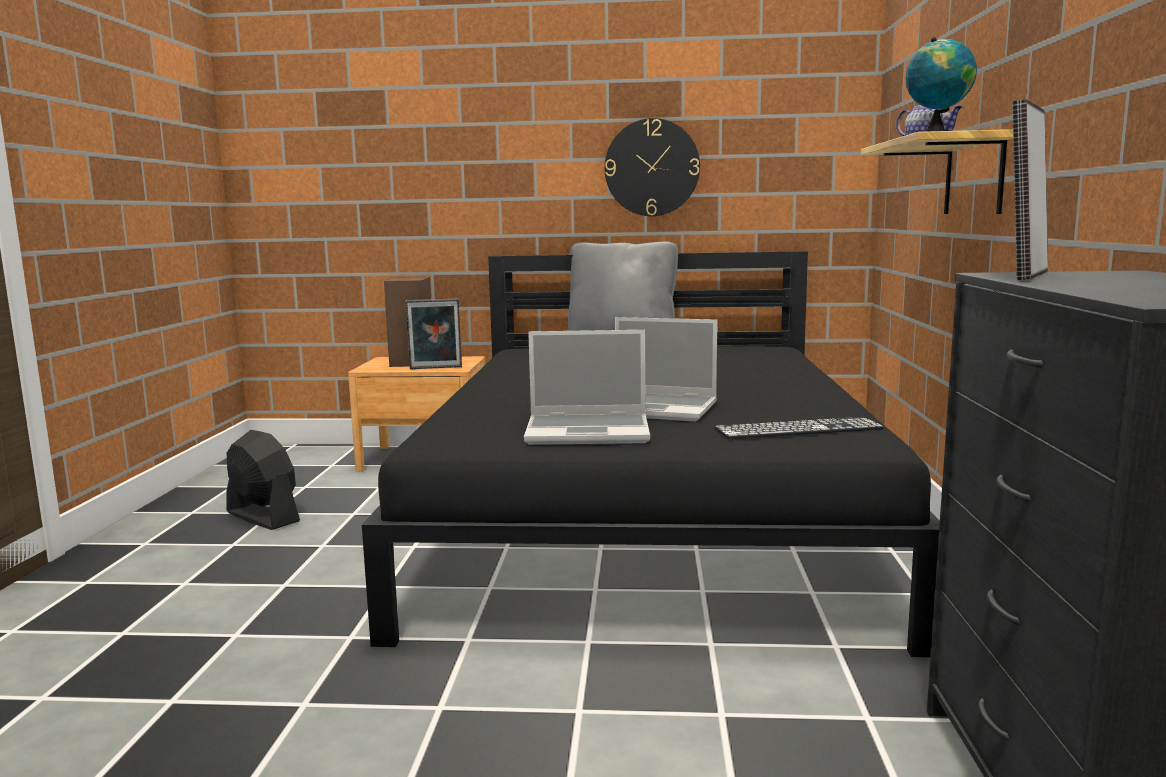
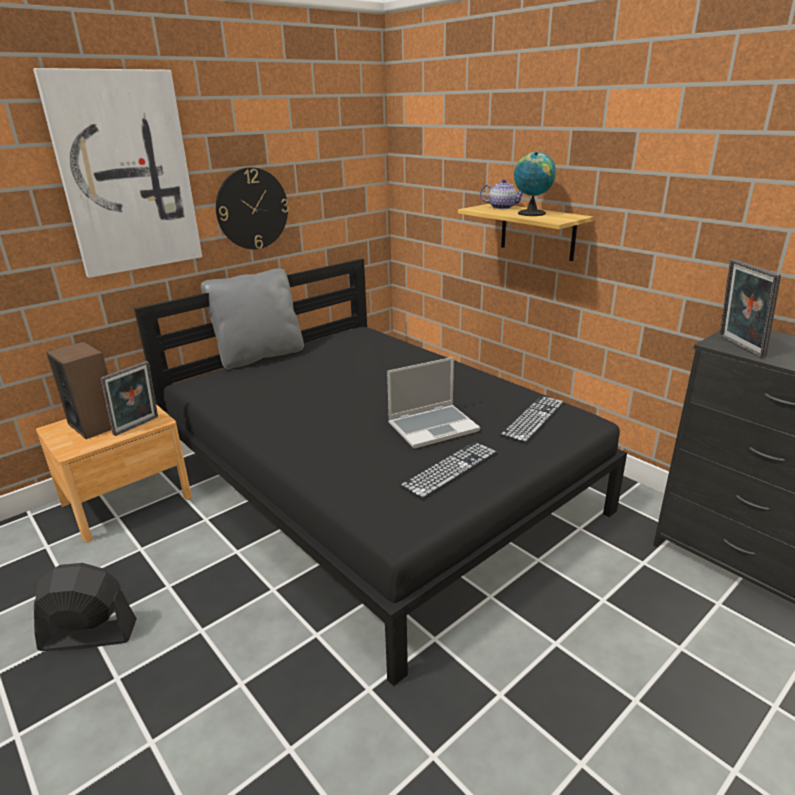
camera: 45 degrees left, 15 degrees up
laptop [524,330,650,445] -> keyboard [400,442,497,499]
none -> picture [33,68,202,278]

